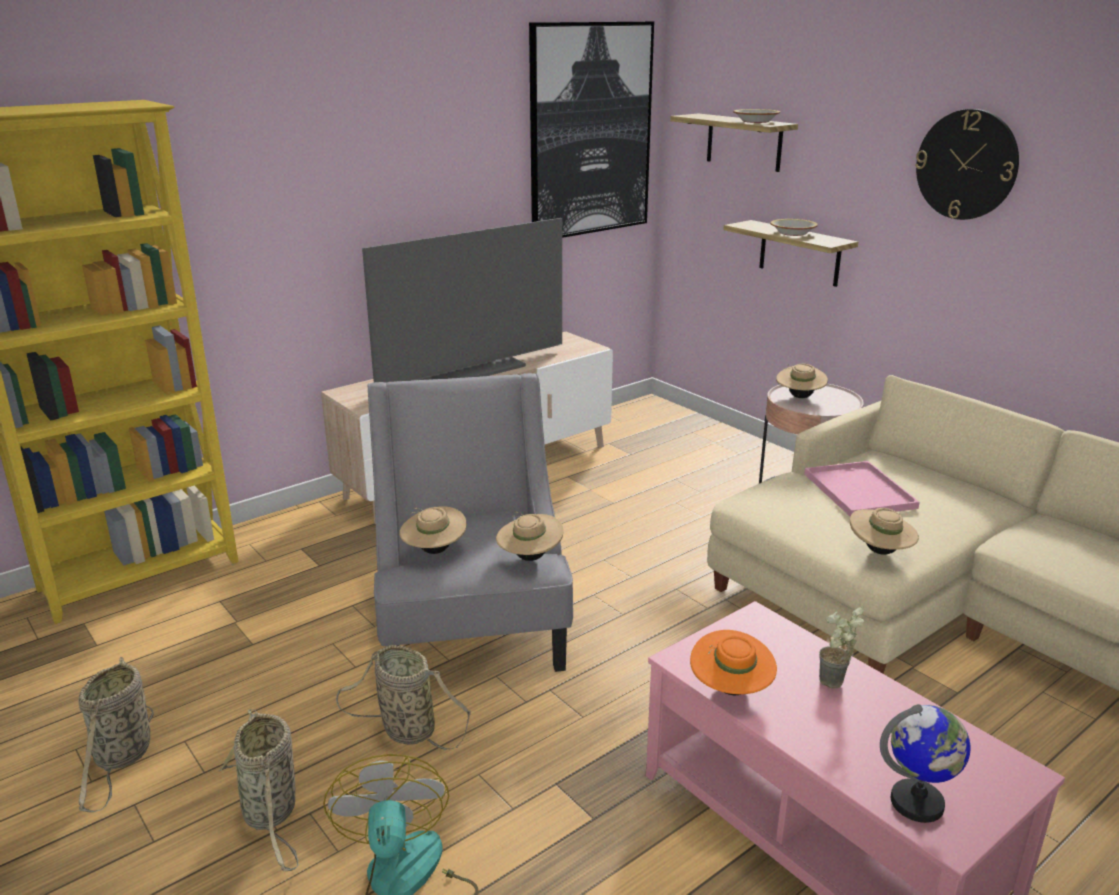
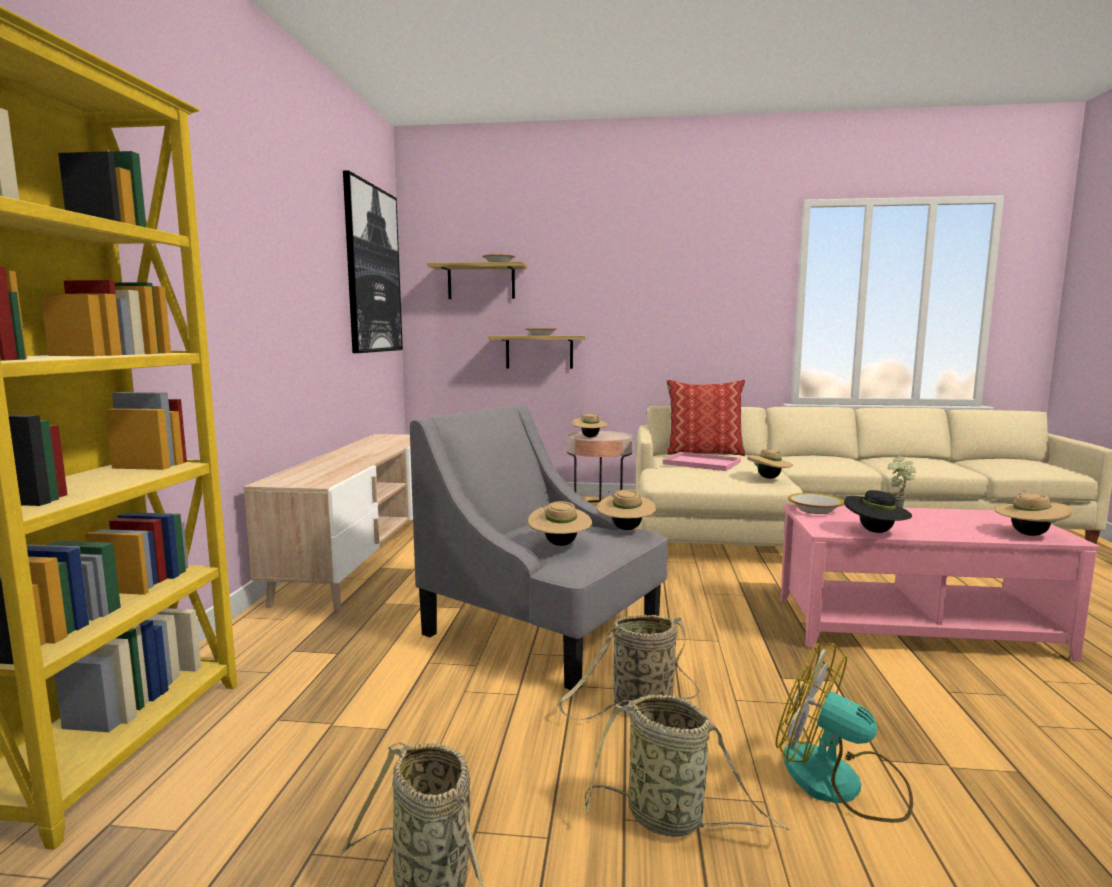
camera: 45 degrees left, 15 degrees down
television [362,218,562,383] -> none
orange hat [690,630,777,695] -> black hat [844,490,912,533]
globe [880,704,970,823] -> beige hat [994,490,1072,536]
wall clock [915,109,1019,220] -> none
none -> pillow [666,380,746,456]
none -> bowl [788,493,844,514]

